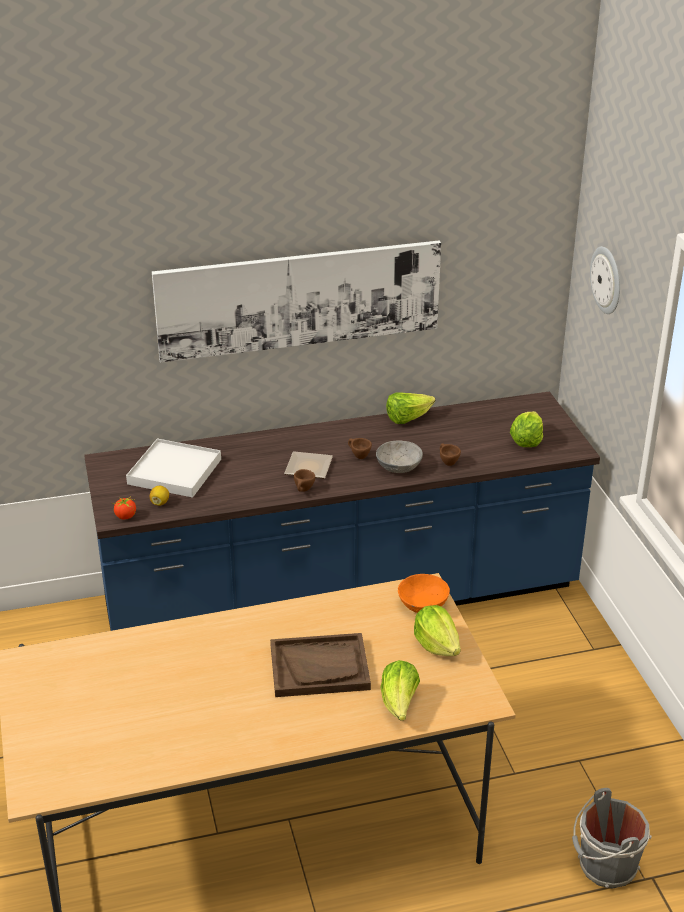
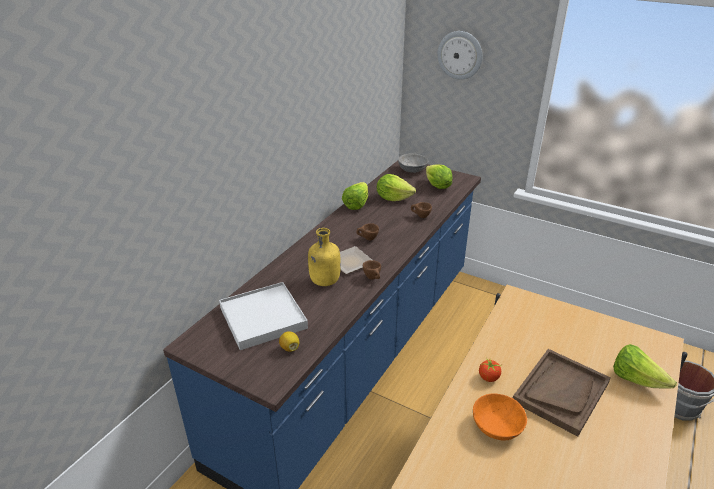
camera: 45 degrees left, 0 degrees up
tomato [113,497,136,520] -> tomato moved to [479,358,501,382]
picture [152,241,441,363] -> none
grey bowl [376,441,423,473] -> grey bowl moved to [398,153,428,173]
orange bowl [398,574,450,613] -> orange bowl moved to [473,393,527,441]
lettuce [414,605,461,656] -> lettuce moved to [377,174,416,201]
none -> yellow bottle [308,228,341,286]

